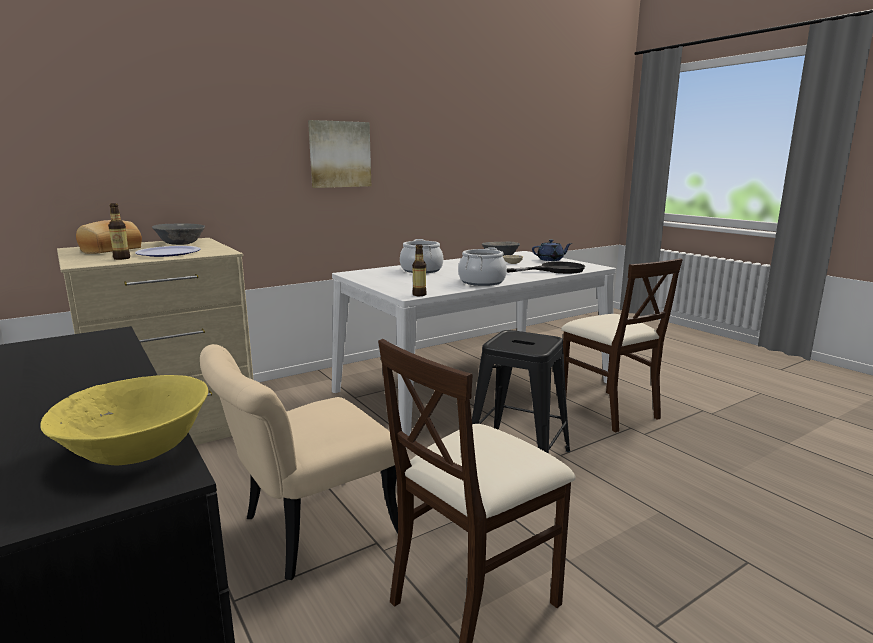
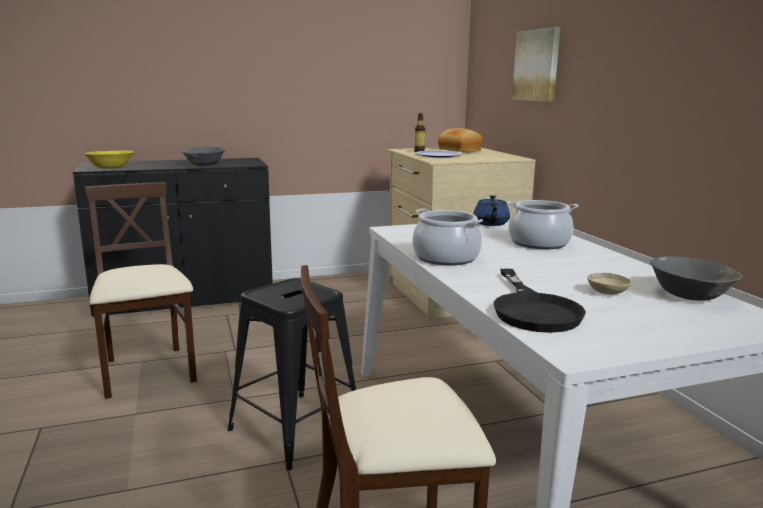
camera: 105 degrees right, 0 degrees up
grey bowl [152,223,205,245] -> grey bowl moved to [181,147,225,166]
beige chair [200,344,398,580] -> none
picture [308,120,371,188] -> picture moved to [512,27,560,102]
bottle [412,244,427,296] -> none
blue teapot [532,239,572,261] -> blue teapot moved to [473,195,510,226]

